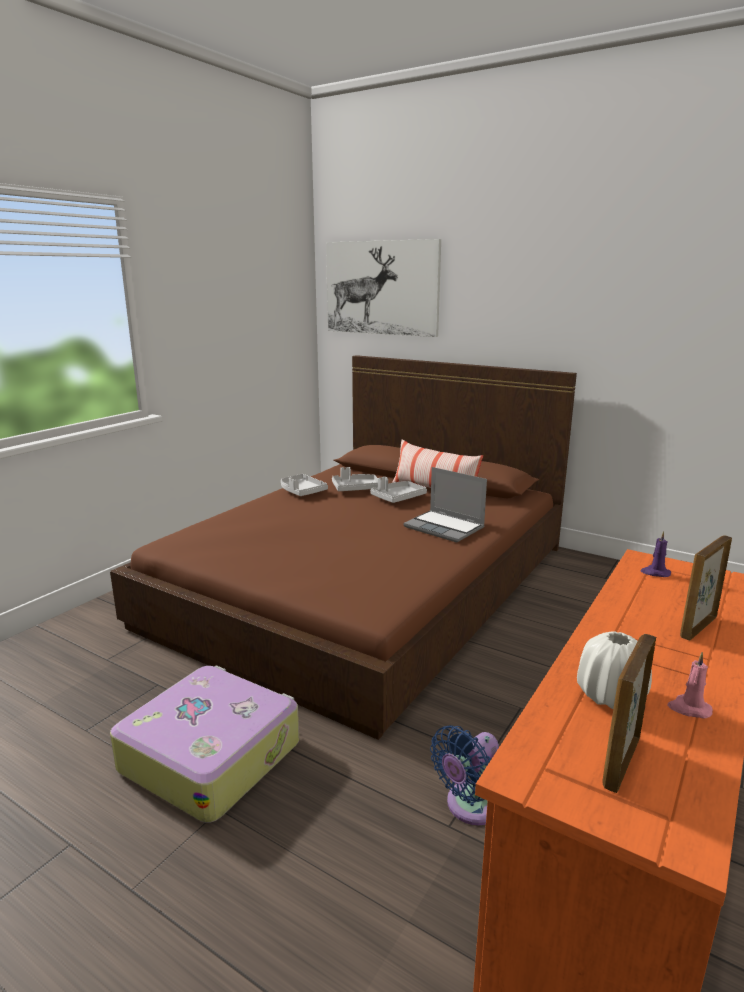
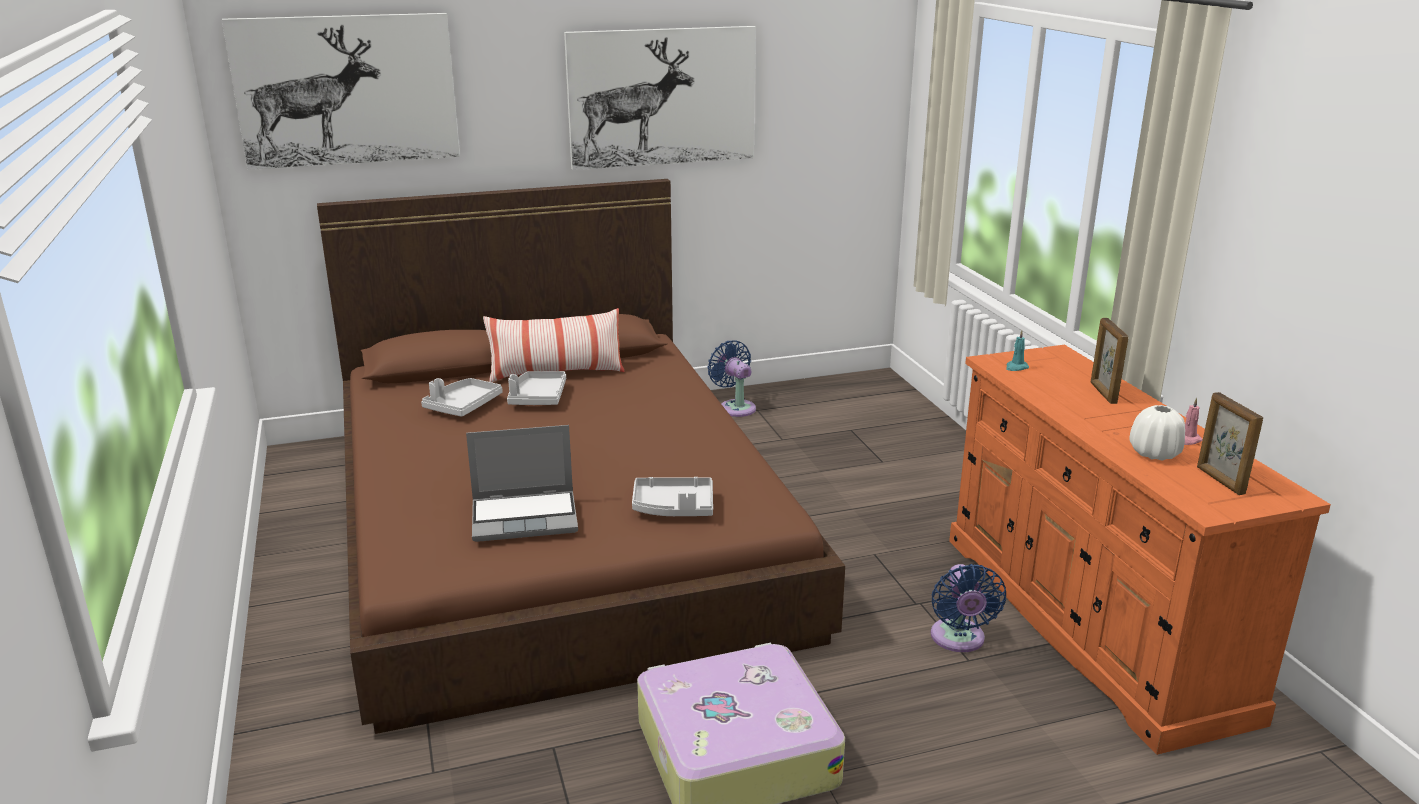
camera: 50 degrees left, 5 degrees up
grey tray [281,474,328,496] -> grey tray moved to [632,477,713,516]
laptop [404,467,487,543] -> laptop moved to [466,425,578,542]
purple candle [640,531,671,577] -> turquoise candle [1006,330,1029,371]
none -> picture [564,26,756,170]
none -> blue fan [707,340,756,417]

